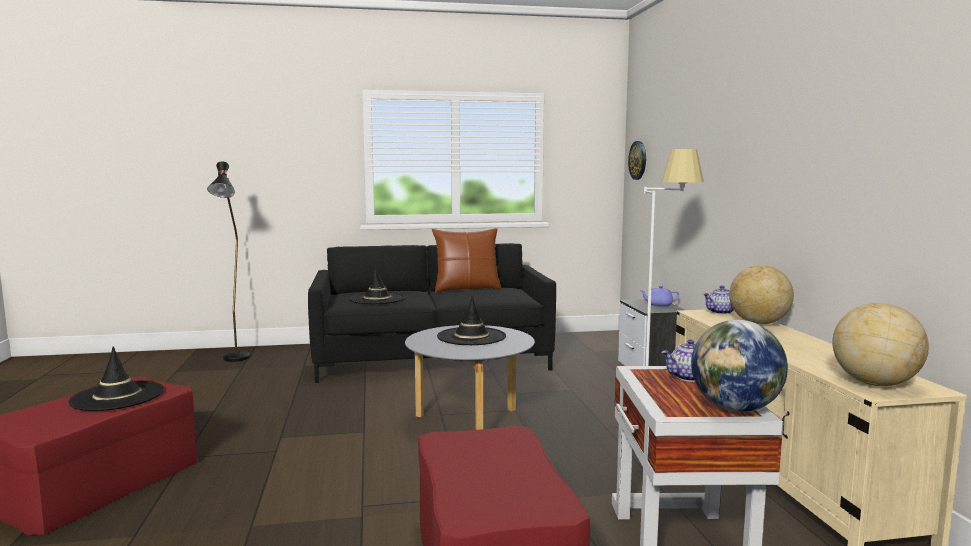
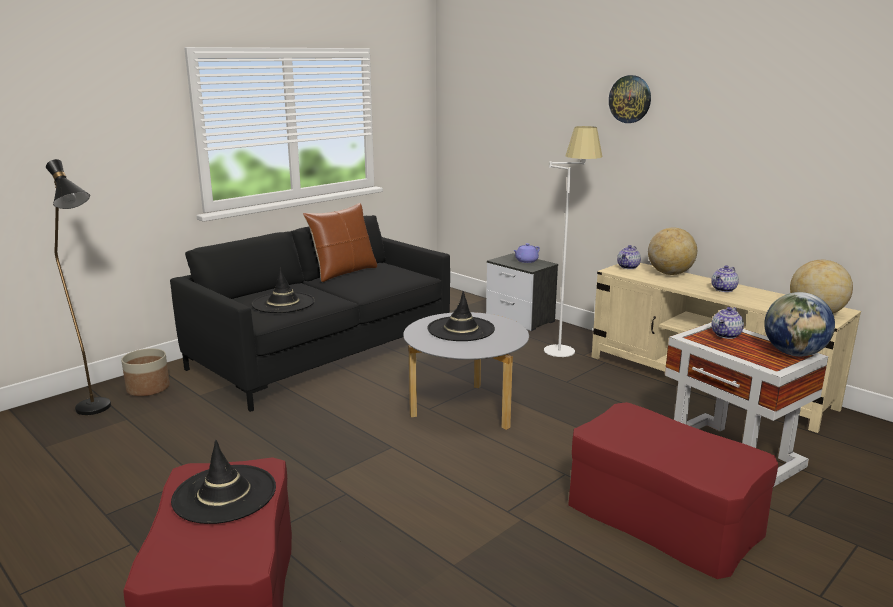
camera: 35 degrees left, 10 degrees up
wall clock [628,141,646,180] -> wall clock moved to [609,75,651,123]
none -> planter [121,348,170,396]
none -> teapot [711,265,739,292]

